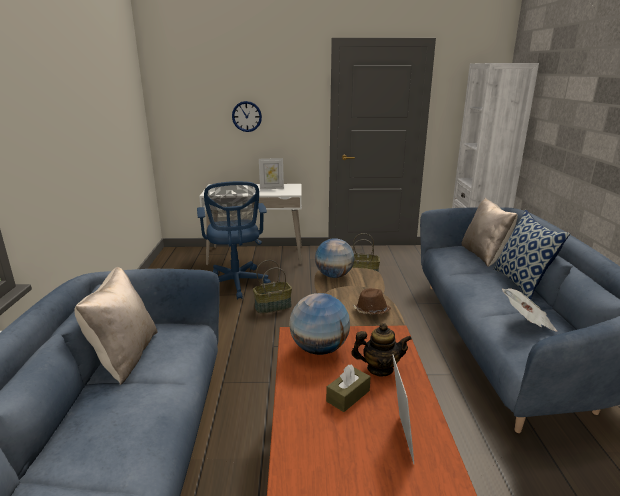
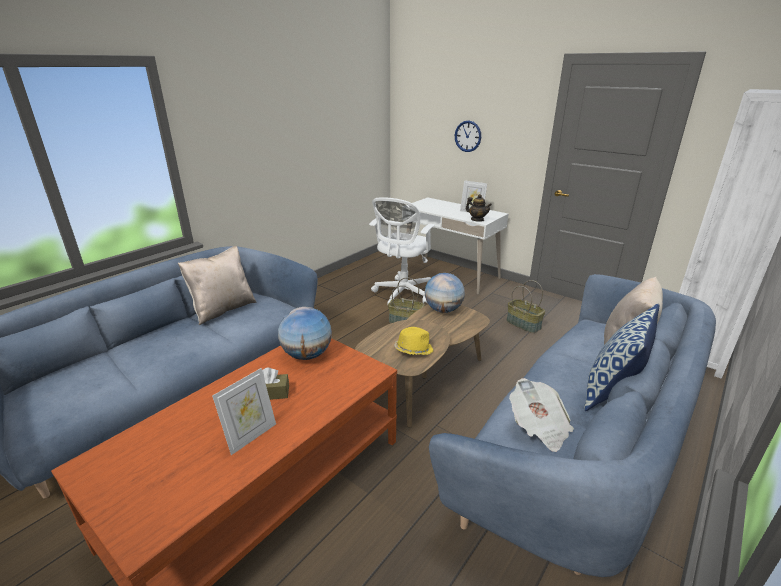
camera: 40 degrees right, 5 degrees up
blue office chair [197,181,271,300] -> white office chair [369,197,435,305]
teapot [351,323,412,377] -> teapot moved to [466,194,492,222]
brown hat [354,288,391,314] -> yellow hat [394,327,433,355]

